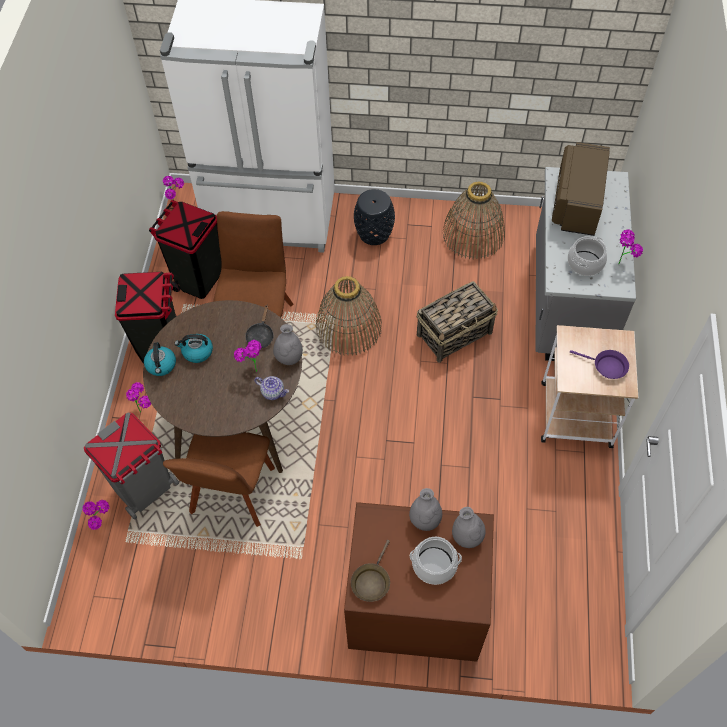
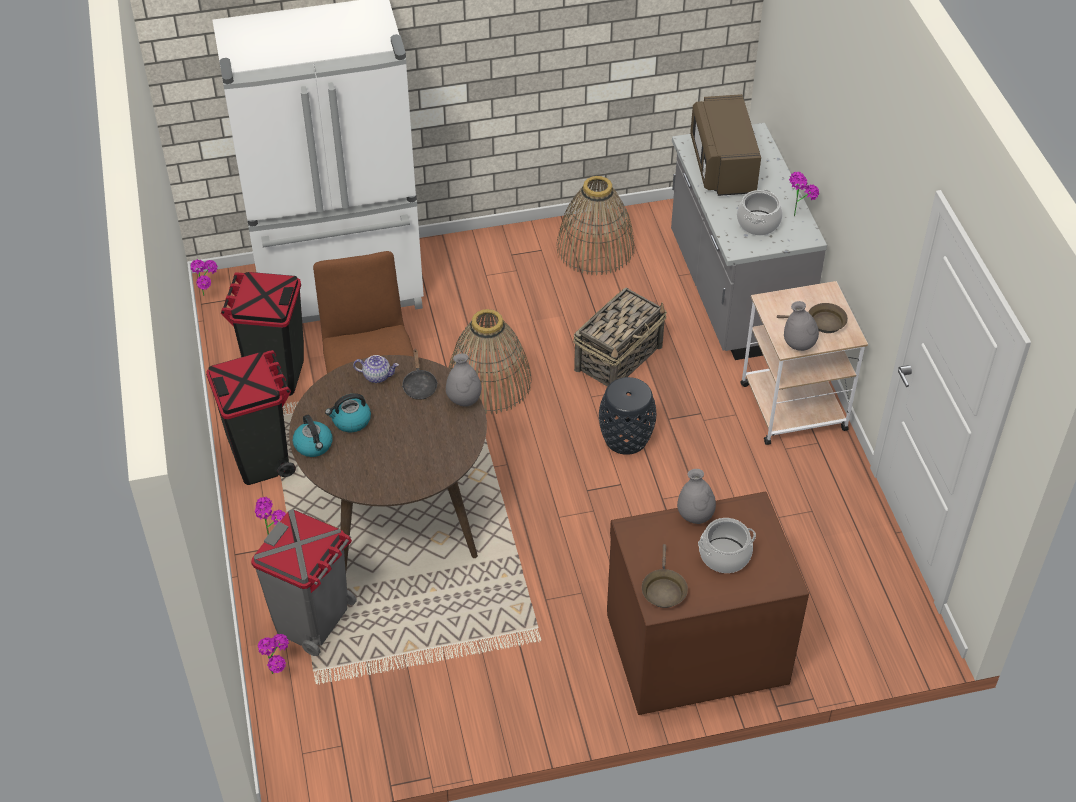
camera: 20 degrees left, 10 degrees down
brown chair [163,432,275,527] -> none
potted plant [234,340,262,372] -> none
teapot [254,376,289,400] -> teapot moved to [353,355,399,383]
black stool [354,189,395,245] -> black stool moved to [599,377,656,455]
grey vase [452,507,486,548] -> grey vase moved to [784,301,819,351]
purple frying pan [570,350,629,379] -> brown frying pan [777,303,848,333]

